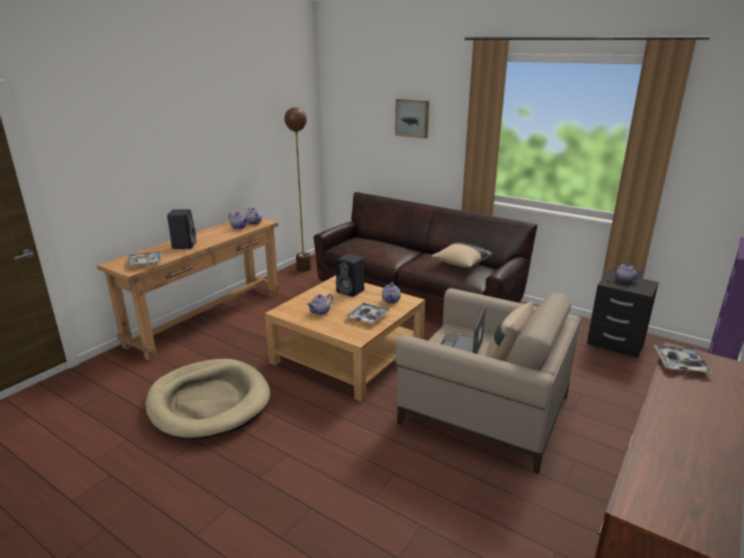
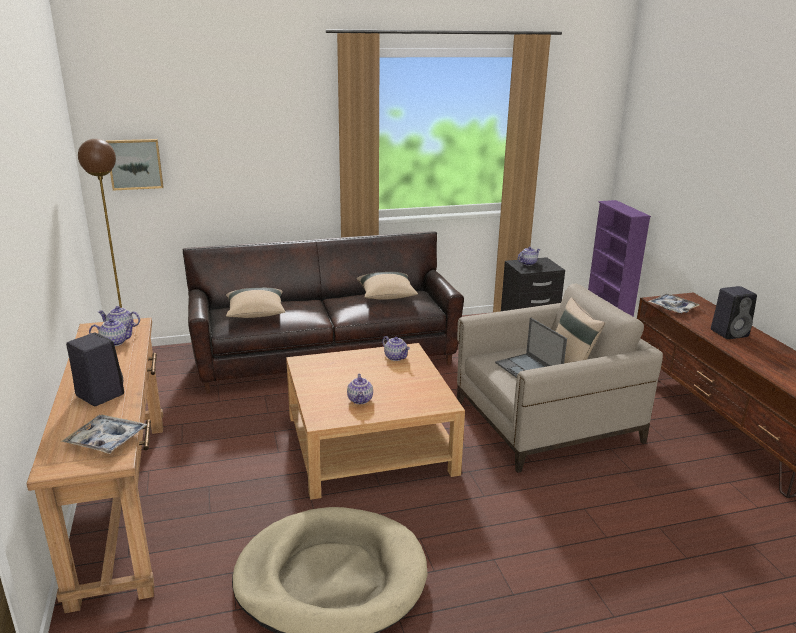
camera: 50 degrees left, 0 degrees up
black speaker [336,254,364,297] -> black speaker moved to [711,286,757,339]
tray [346,303,390,324] -> none
picture [395,99,429,139] -> picture moved to [106,139,164,191]
none -> beige pillow [226,287,285,318]

